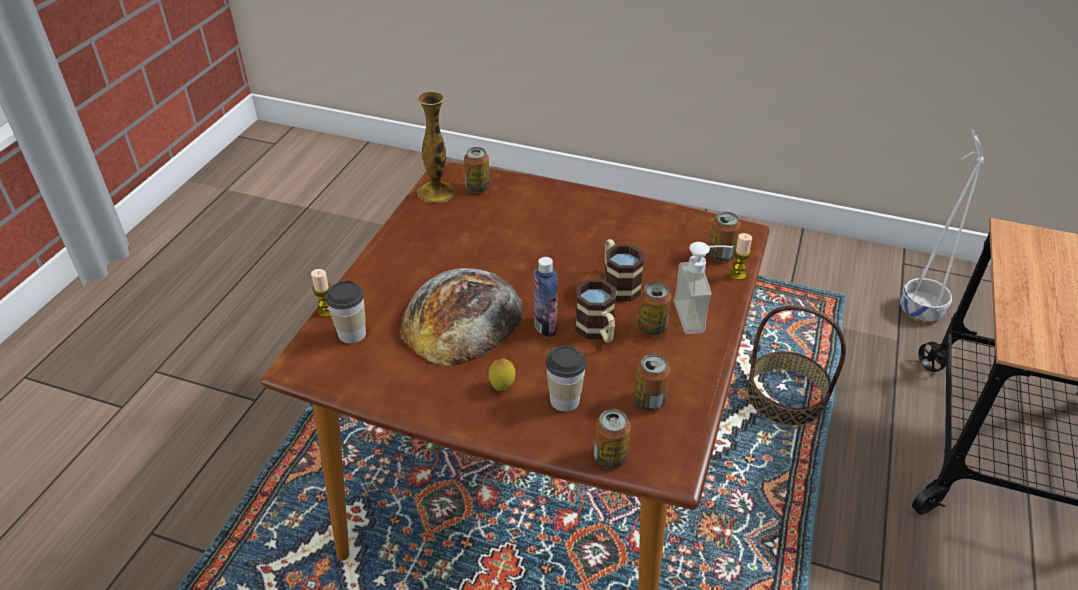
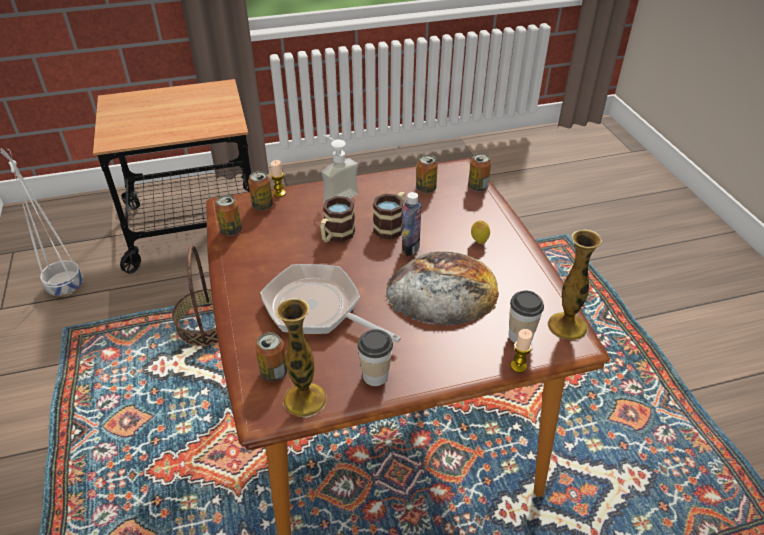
camera: 125 degrees left, 0 degrees up
cup [546,346,586,412] -> cup moved to [357,329,393,386]
can [638,282,671,335] -> can moved to [215,195,242,236]
none -> frying pan [260,264,401,343]
none -> vase [547,230,602,340]

